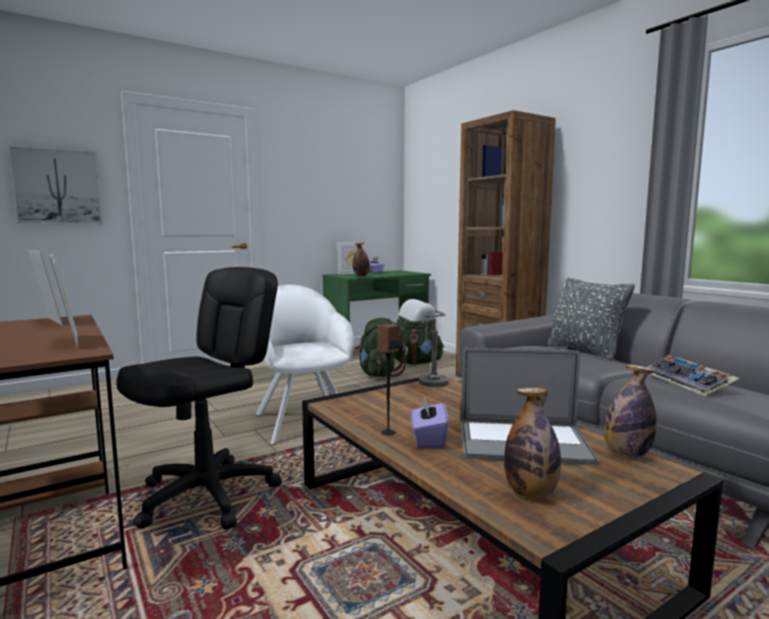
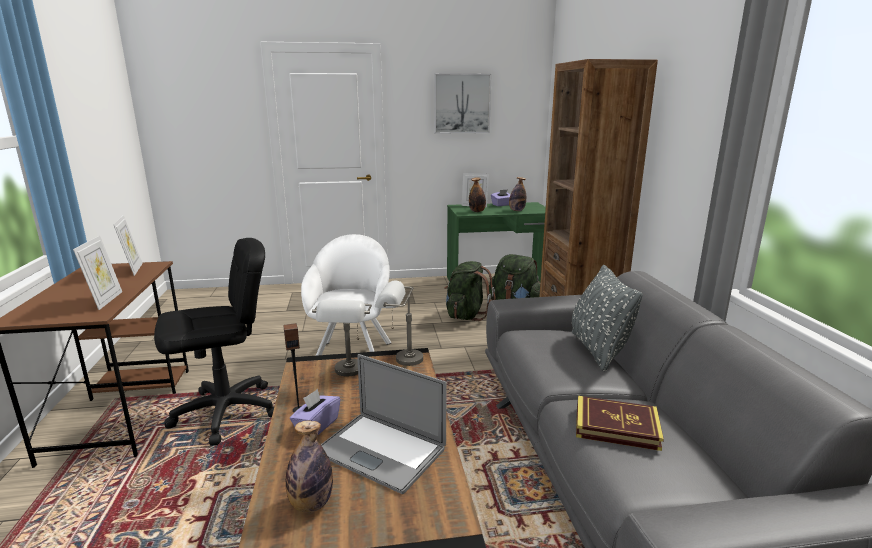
camera: 25 degrees right, 10 degrees up
picture [8,145,103,224] -> picture moved to [434,73,492,134]
bottle [604,364,657,458] -> bottle moved to [509,177,526,211]
keyboard [647,355,740,396] -> book [576,396,664,451]
none -> grey table lamp [312,300,372,377]

